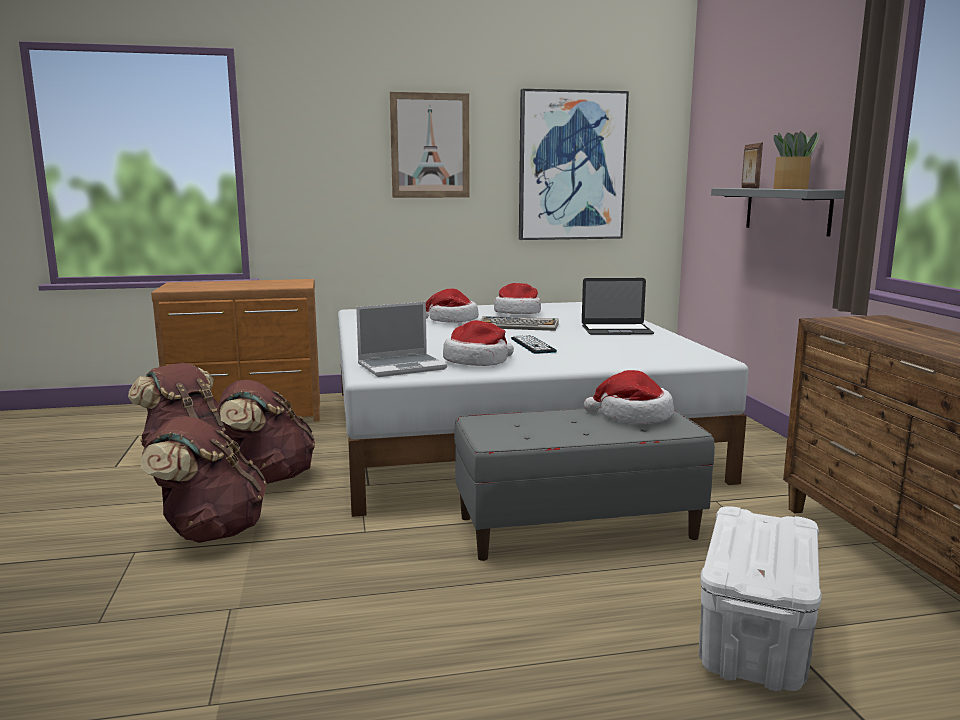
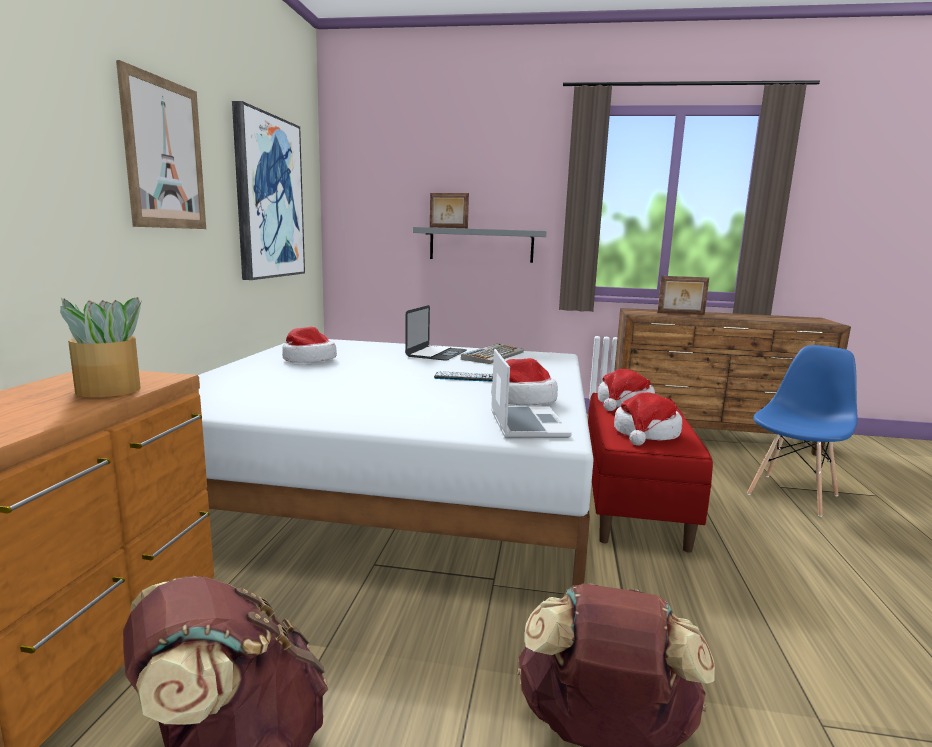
camera: 70 degrees left, 0 degrees up
brown backpack [217,380,315,484] -> none
hat [426,289,479,323] -> hat moved to [614,392,682,445]
grey bench [454,407,715,561] -> red bench [588,393,713,553]
keyboard [480,316,559,331] -> keyboard moved to [461,344,524,364]
white storage box [699,506,822,692] -> blue chair [747,345,857,517]
potted plant [773,131,820,189] -> potted plant moved to [60,297,142,397]
none -> picture frame [657,276,709,315]

